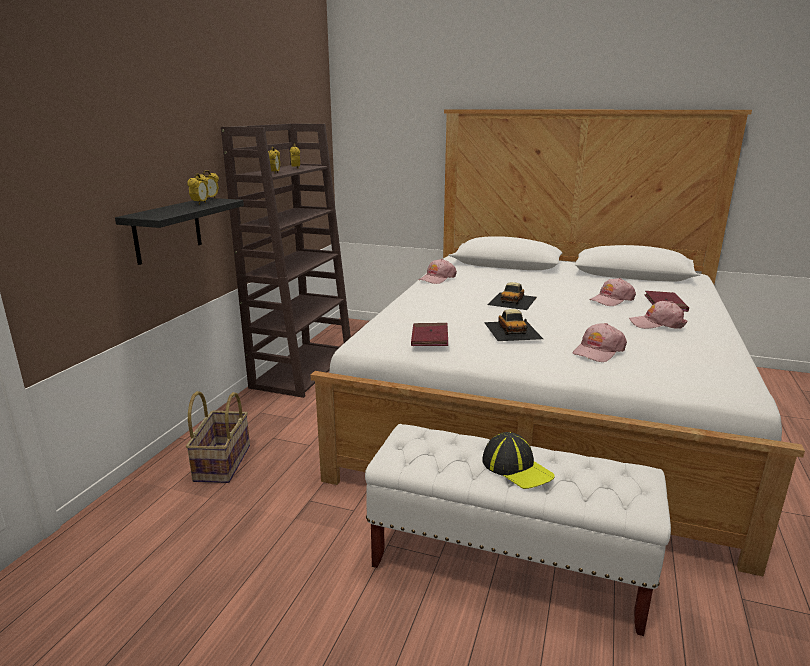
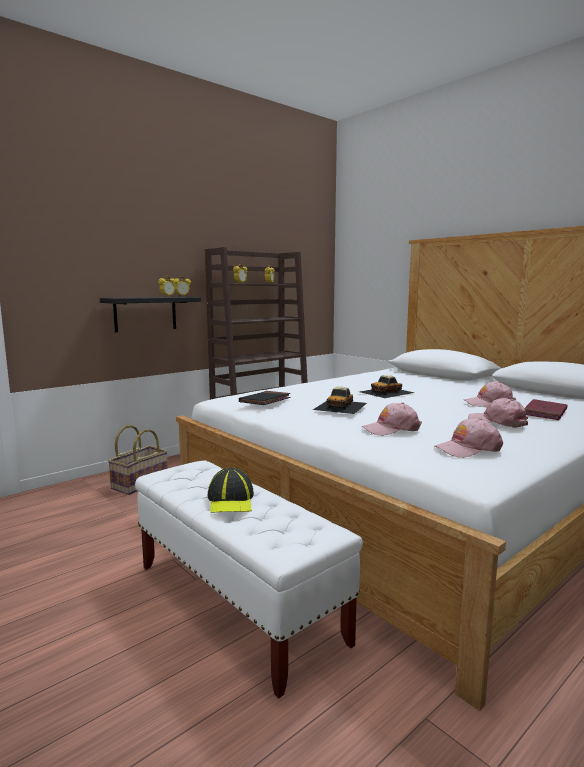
camera: 30 degrees right, 10 degrees down
red book [411,323,448,346] -> black book [239,391,290,405]
pink cap [419,259,457,284] -> pink cap moved to [434,418,503,458]

